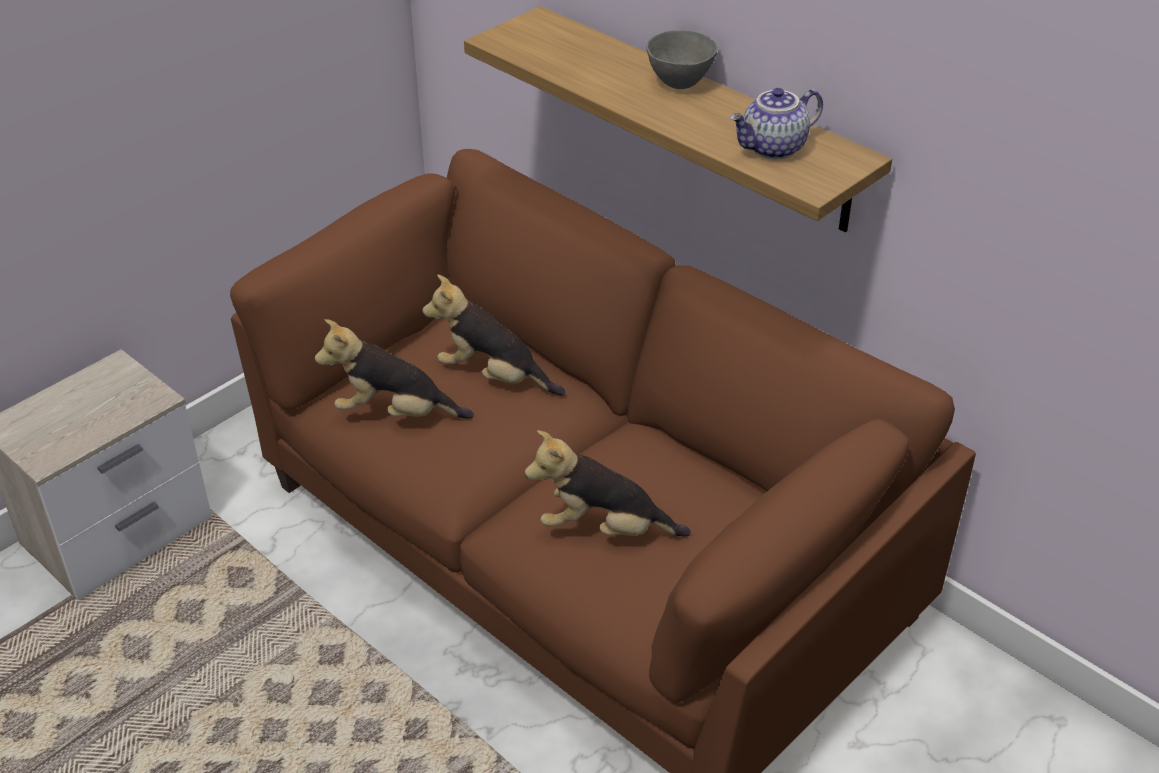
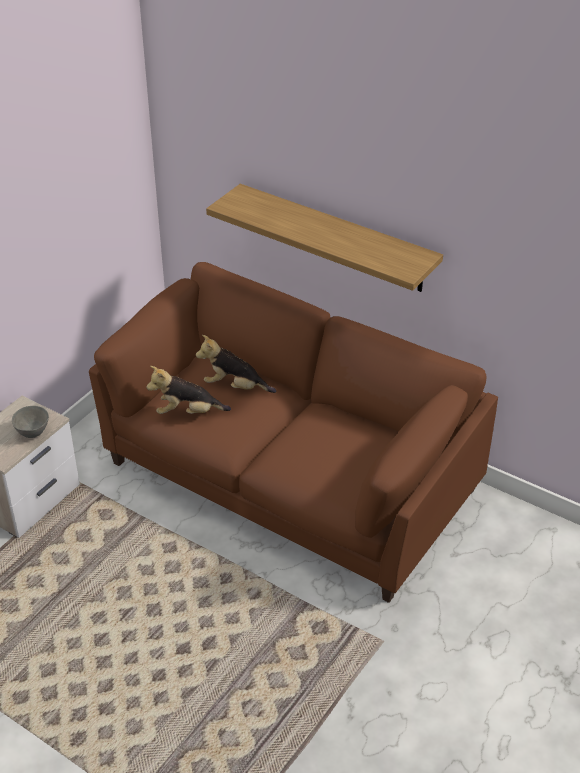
camera: 10 degrees left, 0 degrees up
plush toy [524,430,691,537] -> none
grey bowl [646,30,718,89] -> grey bowl moved to [12,406,49,438]
teapot [730,88,823,159] -> none

